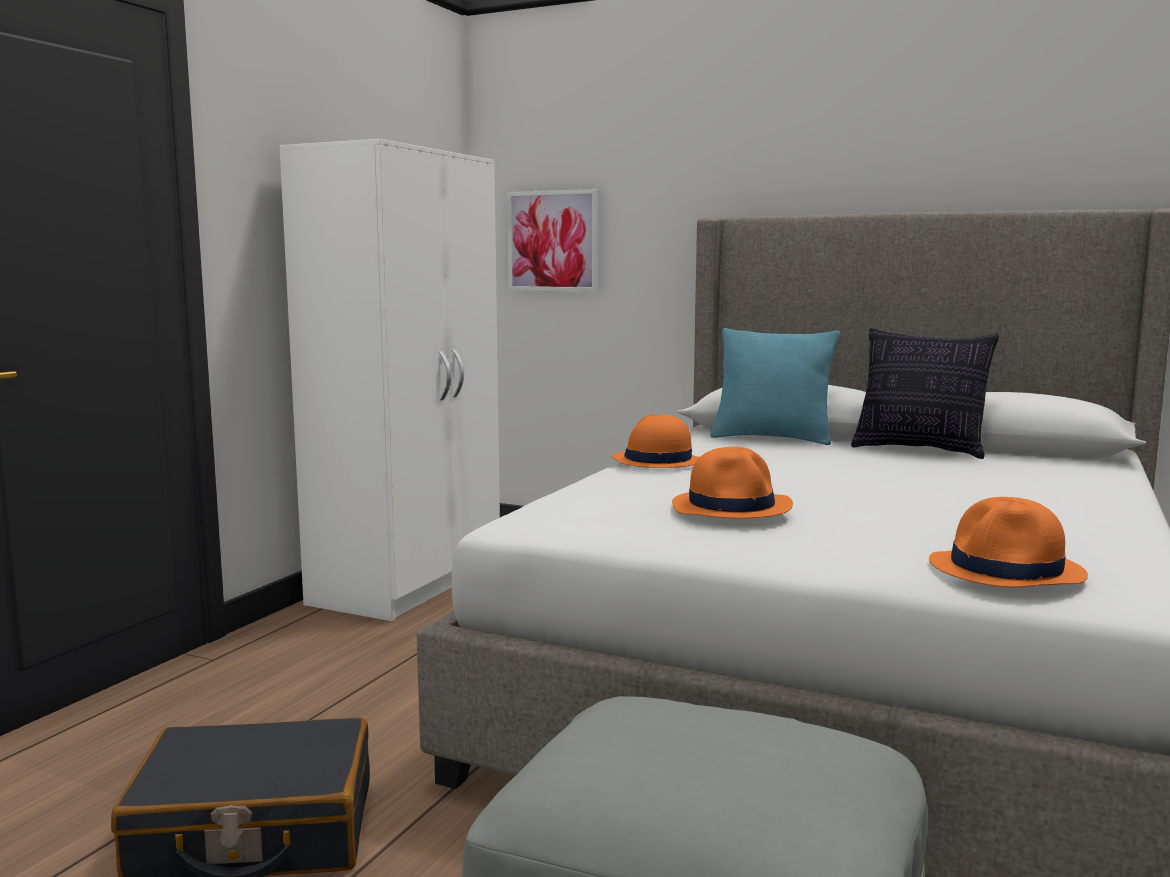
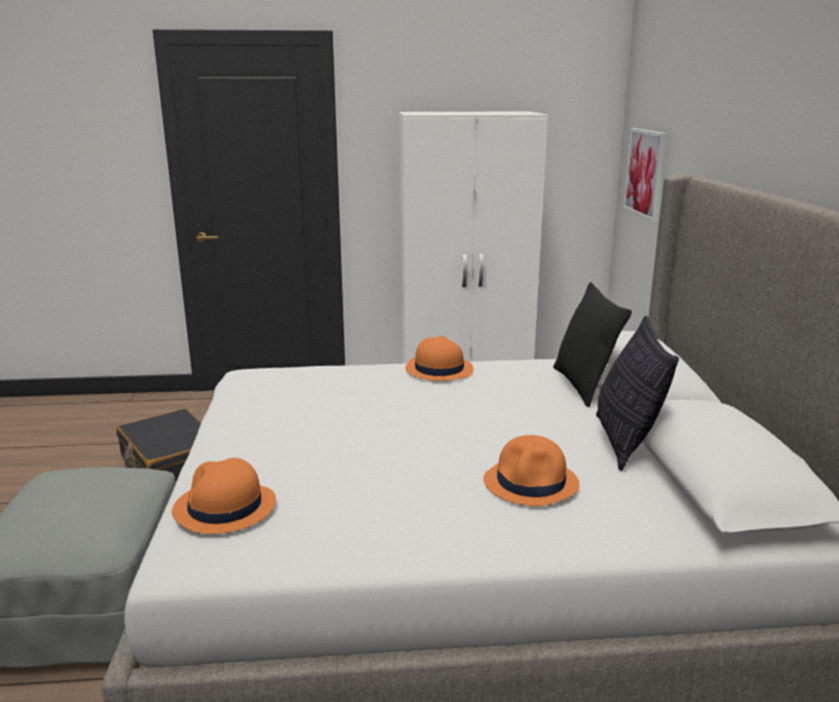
camera: 60 degrees right, 10 degrees up
orange hat [672,447,793,518] -> orange hat moved to [484,435,580,506]
turquoise pillow [711,328,840,445] -> black pillow [553,282,632,407]

